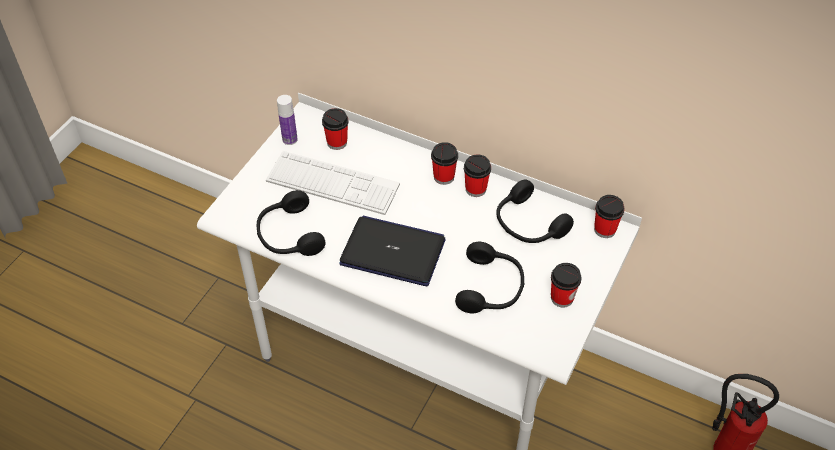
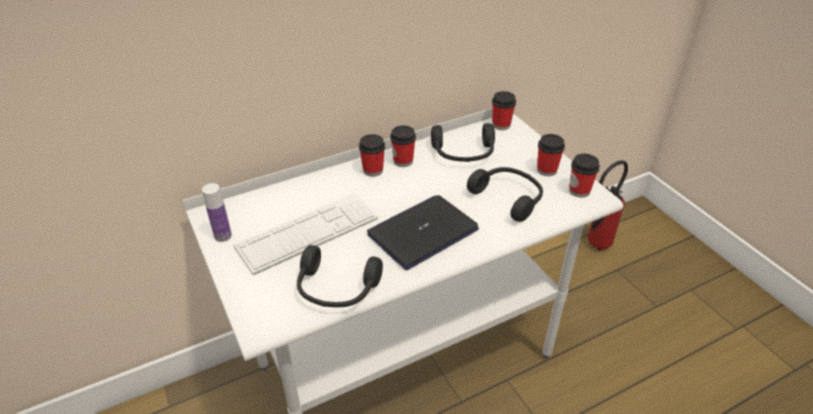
camera: 55 degrees left, 10 degrees down
cup [322,108,349,150] -> cup moved to [569,154,600,198]

